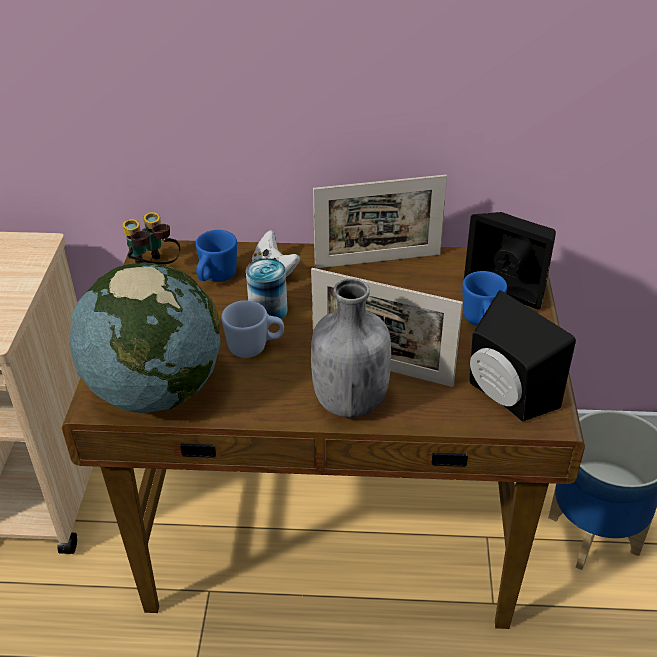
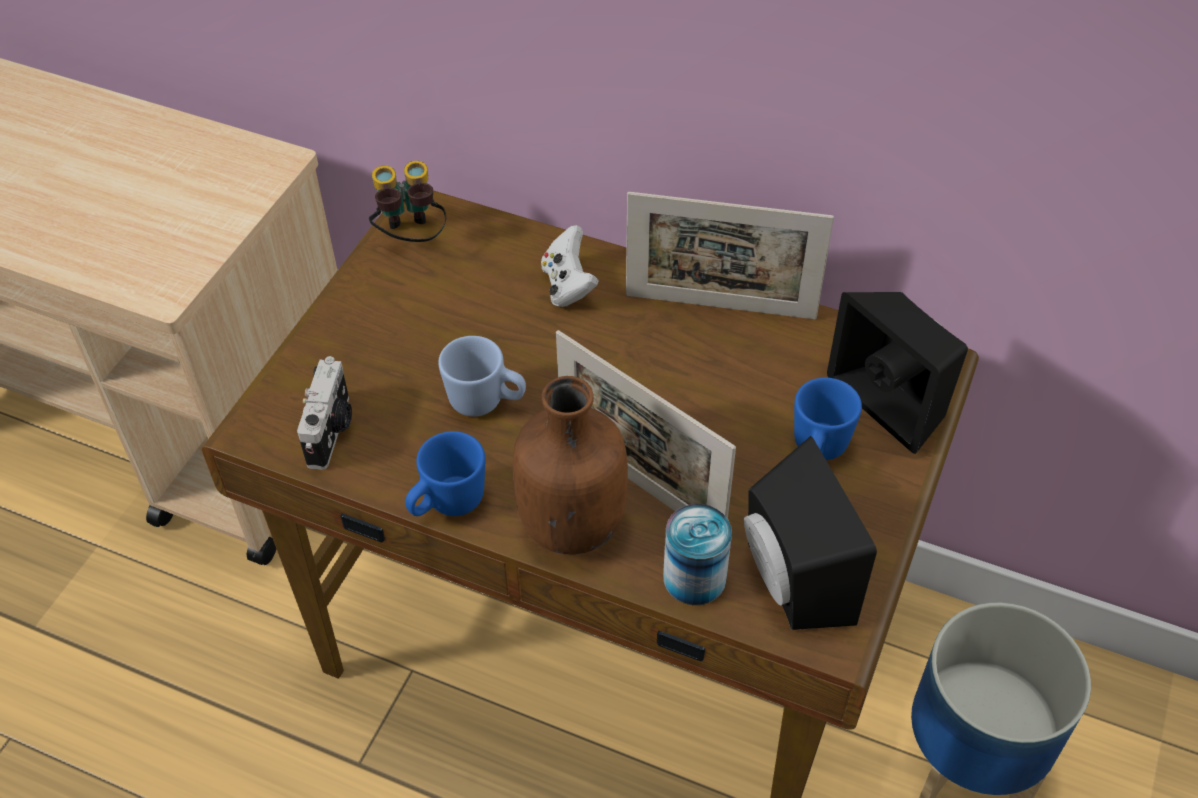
camera: 20 degrees right, 10 degrees up
globe [69,262,220,413] -> camera [297,356,352,470]
blue mug [196,230,237,282] -> blue mug moved to [405,431,485,516]
can [246,258,288,319] -> can moved to [663,504,732,605]
grey bottle [311,278,391,417] -> brown bottle [513,376,628,555]

